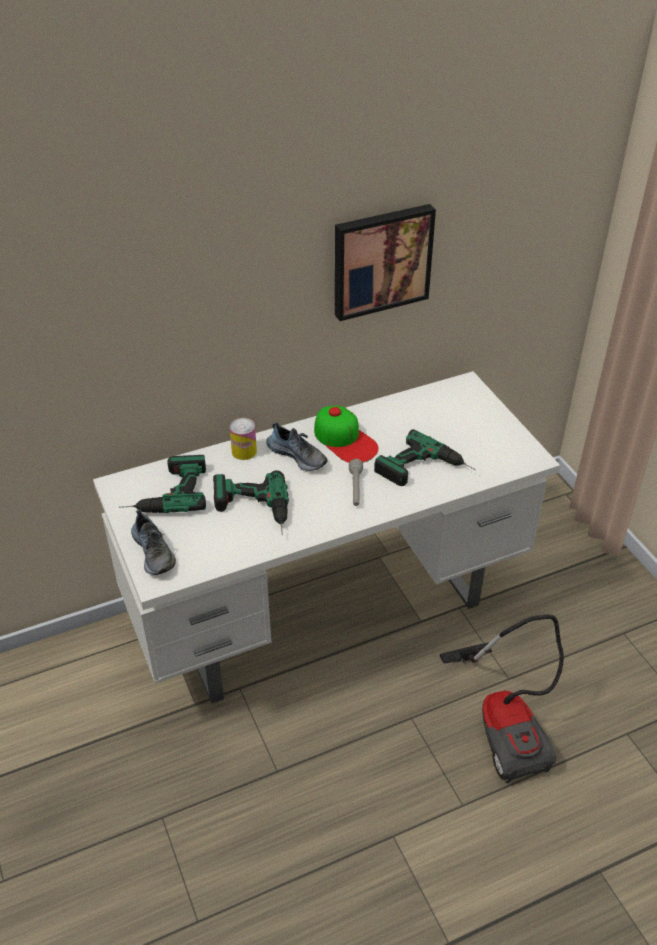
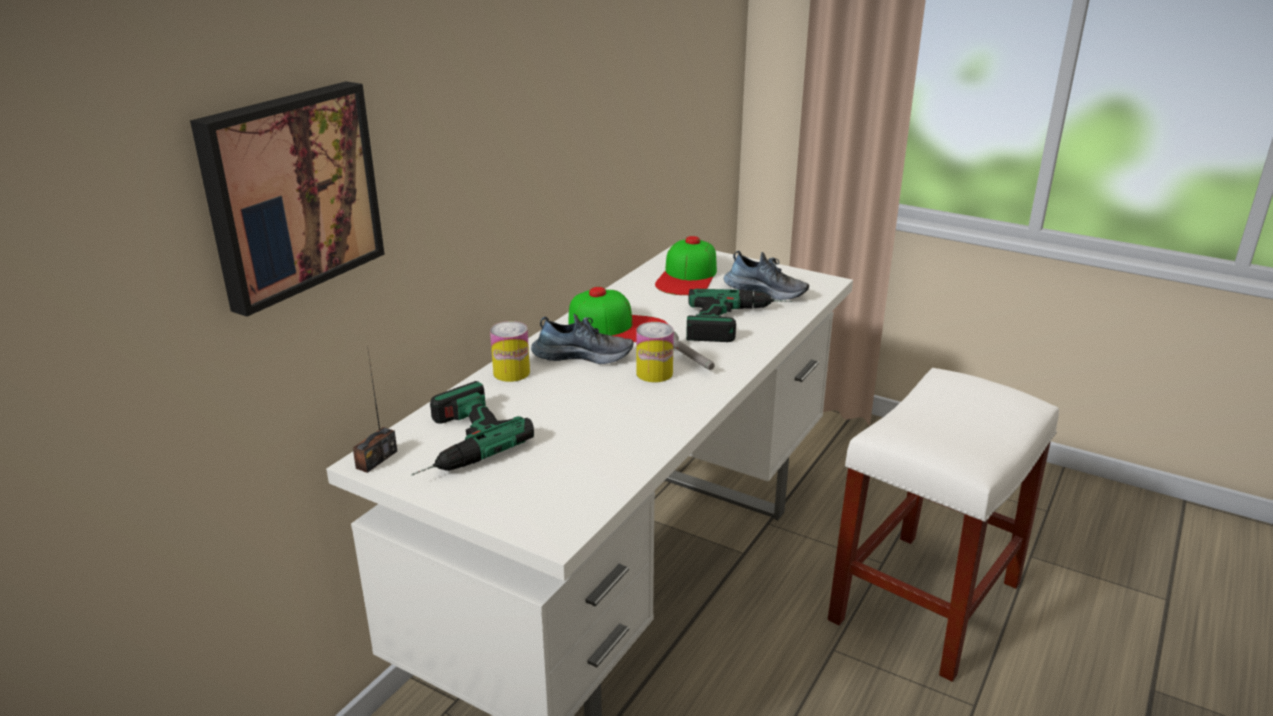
camera: 35 degrees left, 15 degrees down
shoe [131,510,176,575] -> shoe moved to [723,251,809,300]
power drill [213,470,289,535] -> none
picture [335,204,436,321] -> picture moved to [190,81,385,317]
vacuum cleaner [439,615,564,783] -> white stool [828,368,1059,682]
none -> radio [353,351,397,473]
none -> can [636,322,674,382]
none -> cap [655,236,717,295]

